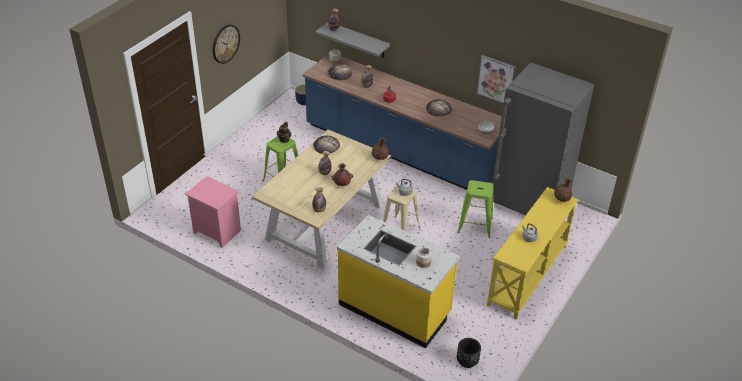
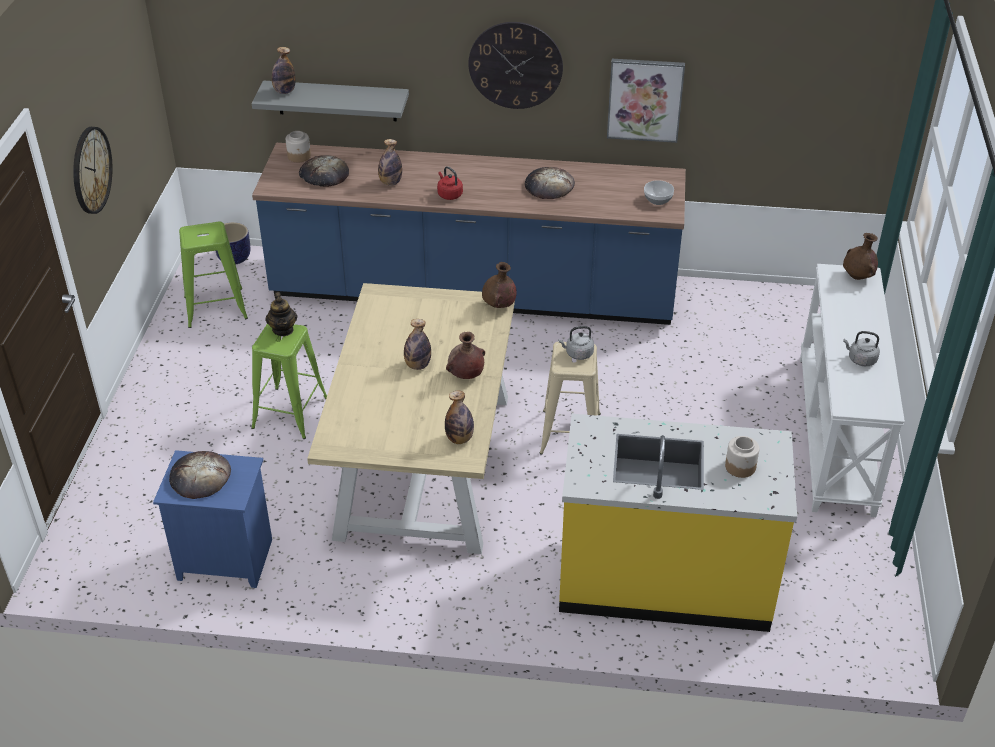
camera: 25 degrees left, 0 degrees up
pink nightstand [185,176,241,248] -> blue nightstand [153,450,272,588]
bread [313,136,340,154] -> bread moved to [169,451,231,499]
green stool [457,180,493,238] -> green stool moved to [179,222,248,328]
black planter [457,338,481,368] -> none
yellow console table [487,187,578,320] -> white console table [800,264,905,517]
grey fridge [492,63,594,215] -> none
none -> wall clock [468,22,563,109]

